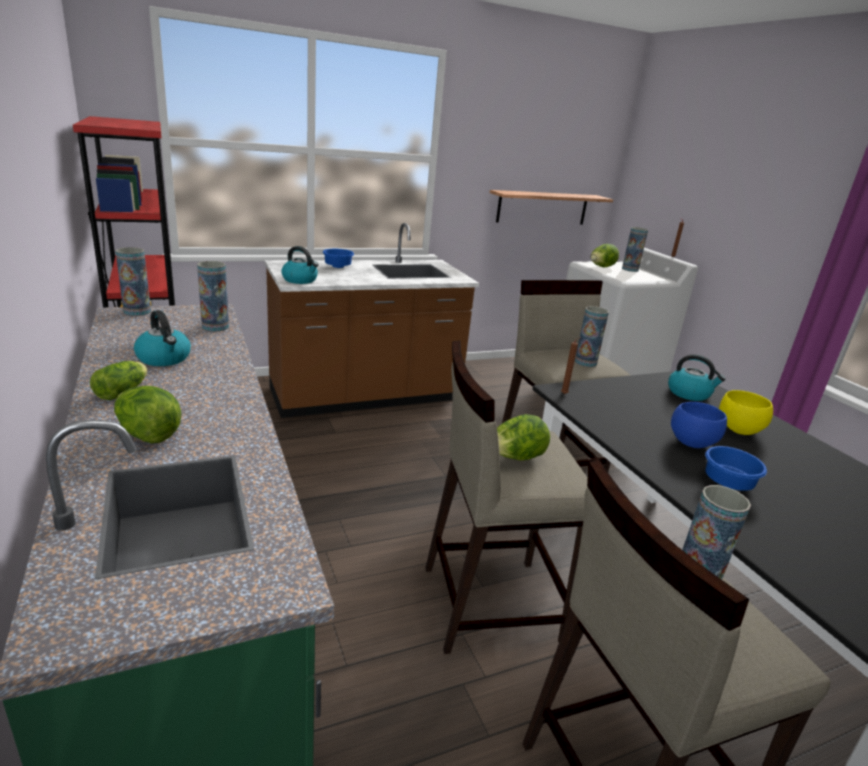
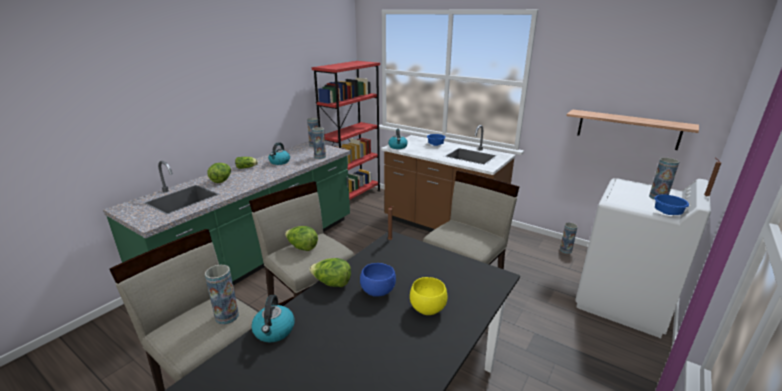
camera: 60 degrees right, 0 degrees up
vase [575,306,609,367] -> vase moved to [560,223,578,254]
lettuce [591,244,619,267] -> lettuce moved to [309,258,351,287]
kettle [668,354,726,401] -> kettle moved to [251,295,295,343]
blue bowl [705,446,767,491] -> blue bowl moved to [654,195,689,215]

